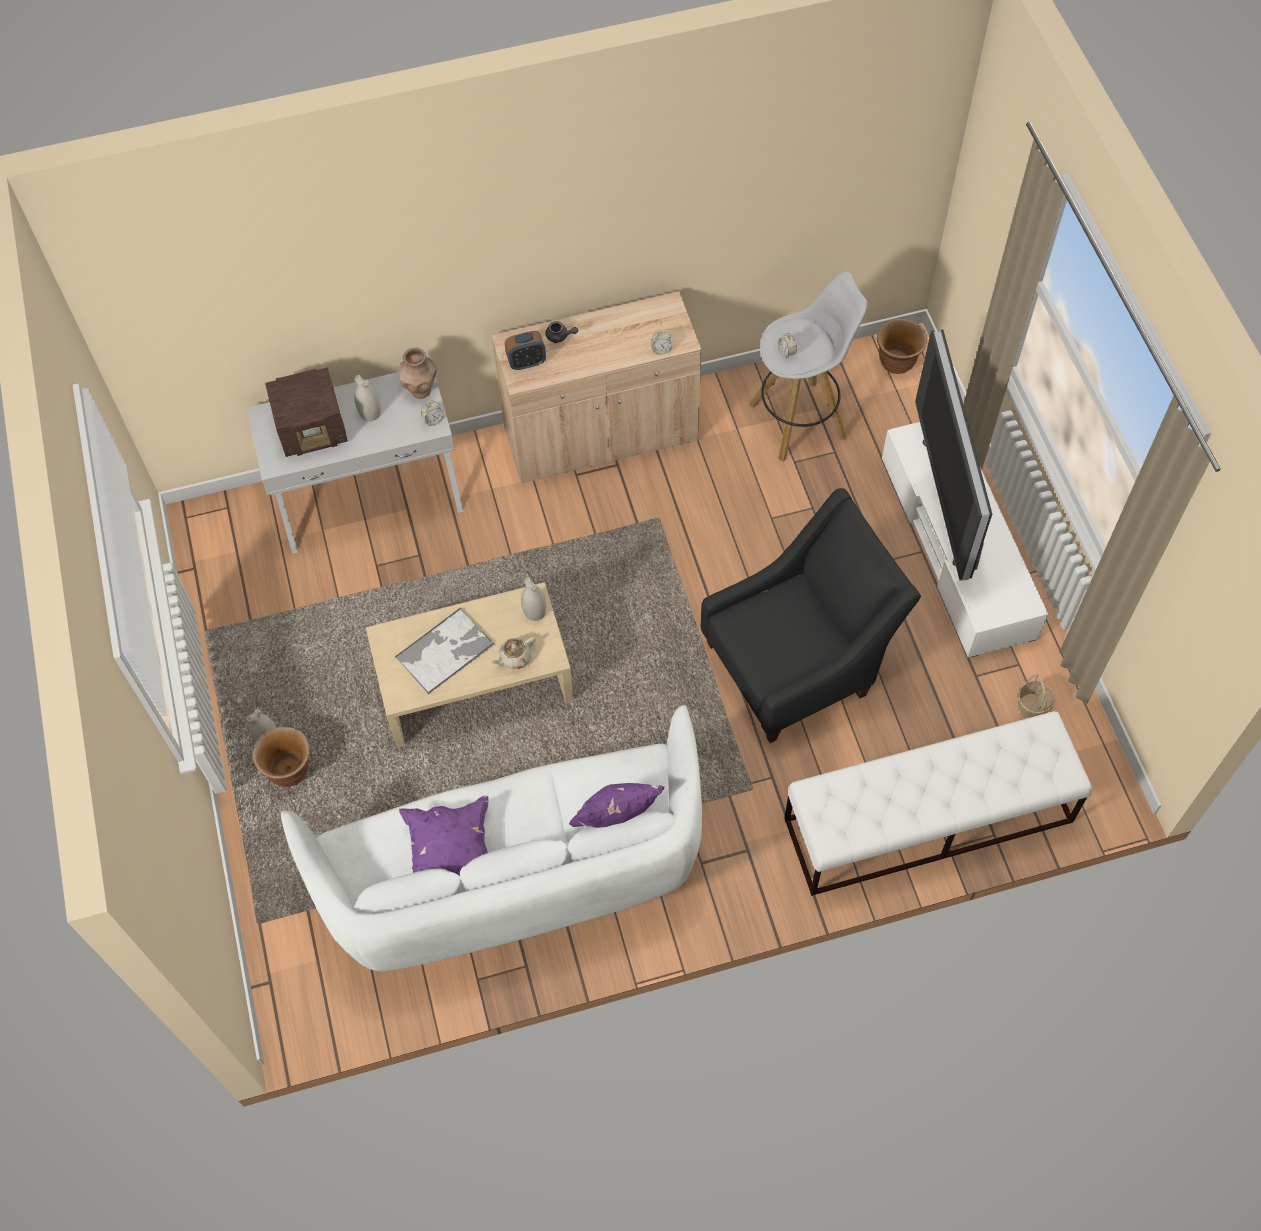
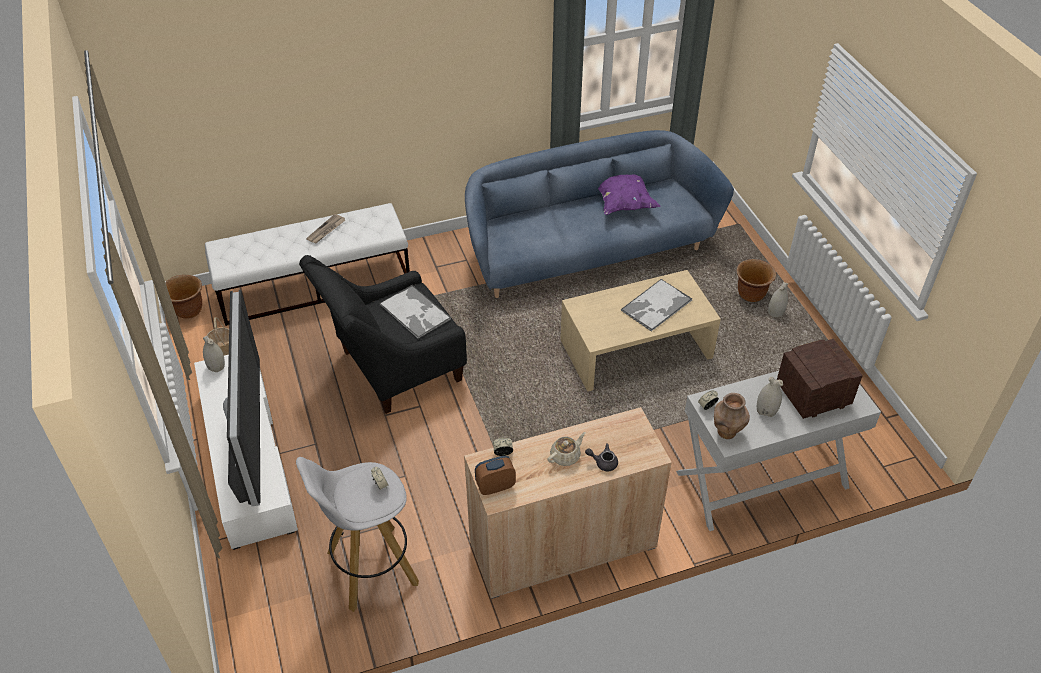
camera: 175 degrees right, 15 degrees down
white sofa [281,705,702,971] -> blue sofa [465,130,734,298]
beige teapot [491,637,536,669] -> beige teapot moved to [547,432,586,466]
alarm clock [505,331,546,370] -> alarm clock moved to [475,456,516,495]
white vase [521,577,546,621] -> white vase moved to [203,336,225,372]
purple pillow [569,783,665,828] -> none
brown planter [877,319,927,374] -> brown planter moved to [165,275,202,319]
none -> newspaper [306,214,345,244]
none -> tray [380,284,451,339]

